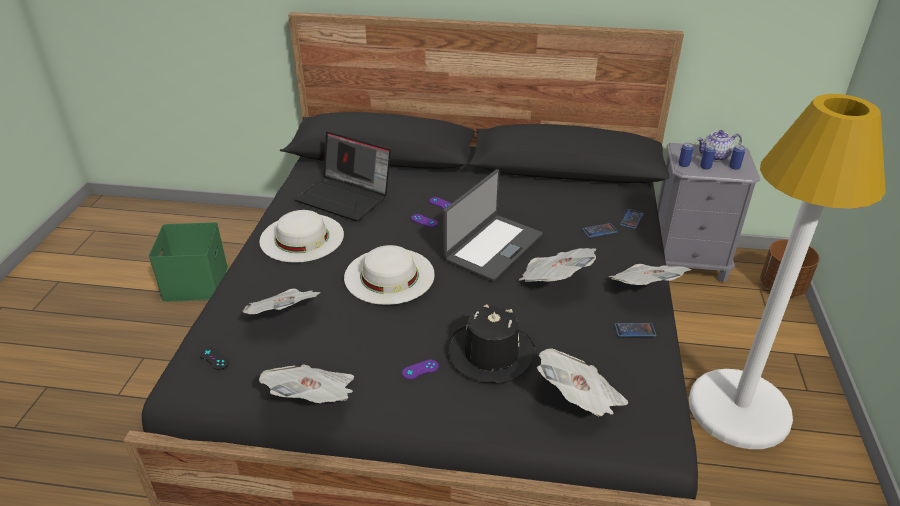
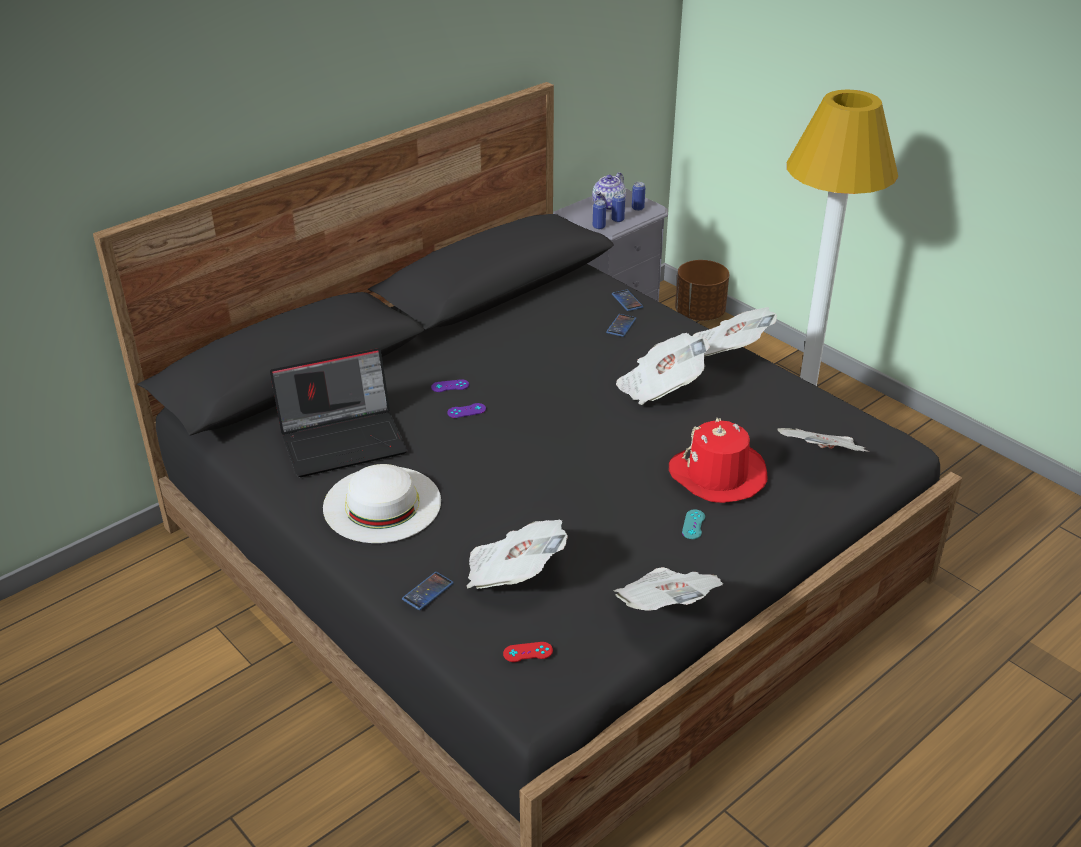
camera: 50 degrees left, 0 degrees up
green storage box [149,222,228,302] -> none
black game controller [199,347,229,370] -> red game controller [503,642,553,662]
white hat [344,245,435,305] -> none
purple game controller [402,360,439,379] -> turquoise game controller [682,509,705,539]
laptop [443,169,543,281] -> none
black hat [448,304,536,383] -> red hat [669,418,767,503]
phone [614,323,657,337] -> phone moved to [402,572,454,610]

